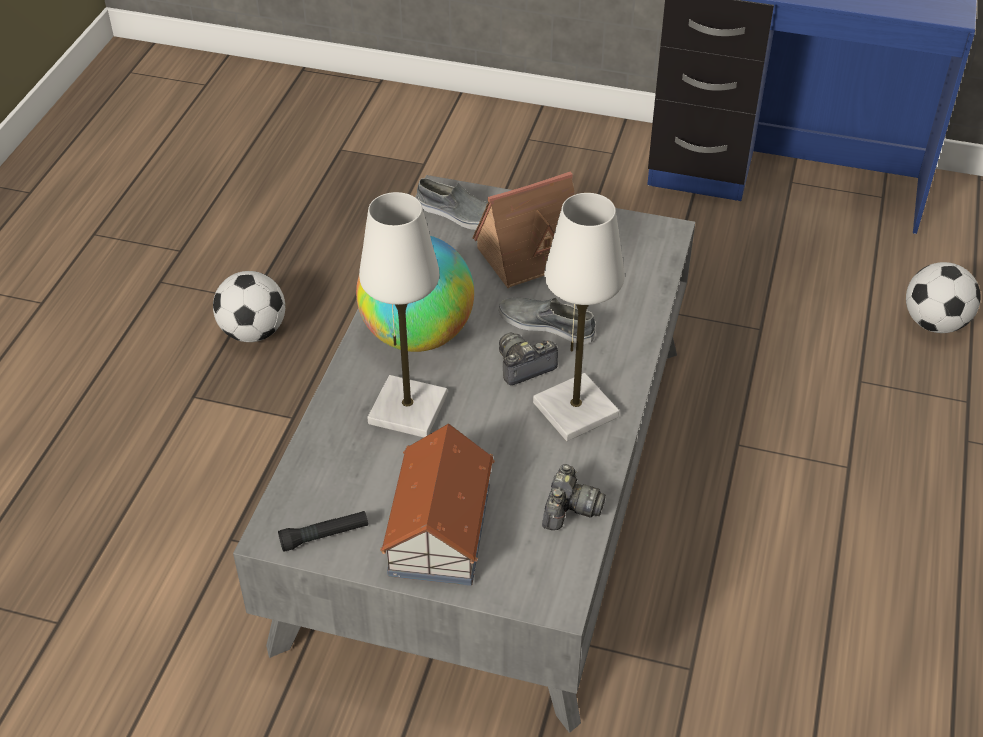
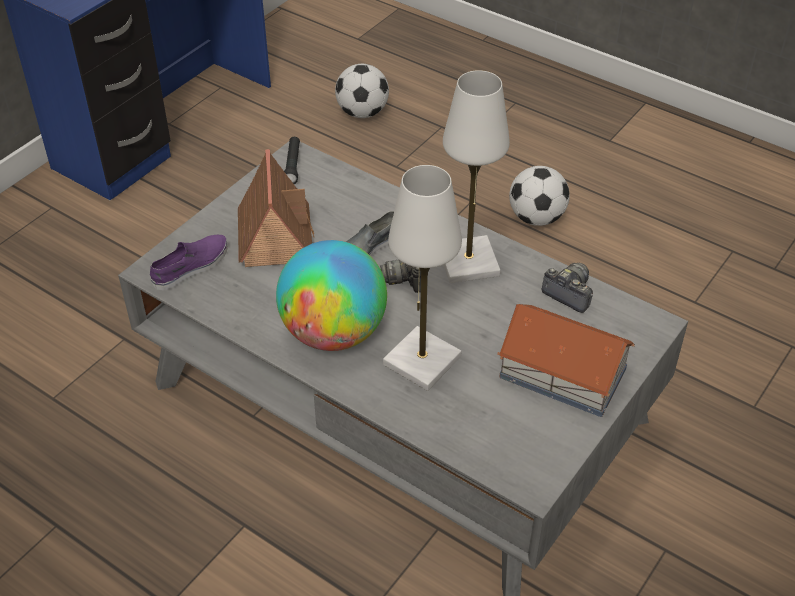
camera: 70 degrees left, 0 degrees up
football [213,271,285,342] -> football moved to [509,166,570,226]
black flashlight [278,511,368,552] -> black flashlight moved to [284,137,300,184]
grey shoe [417,178,487,230] -> purple shoe [150,235,228,290]

